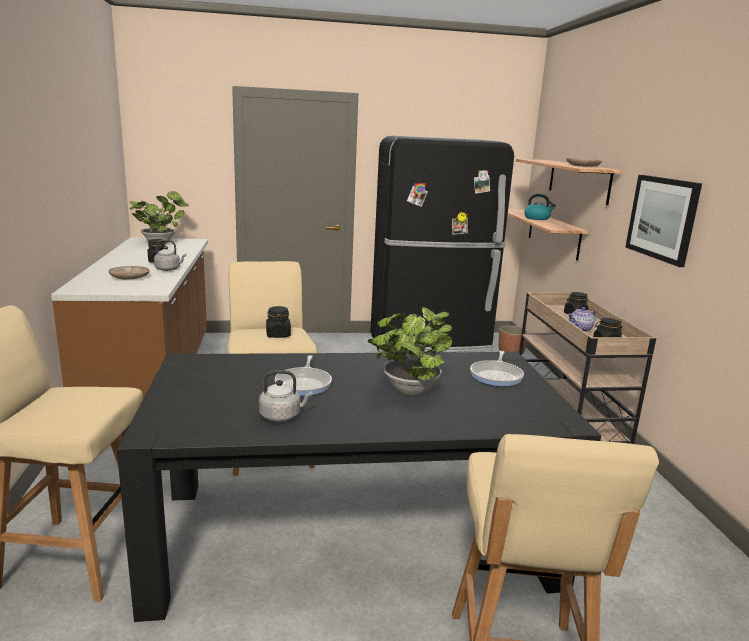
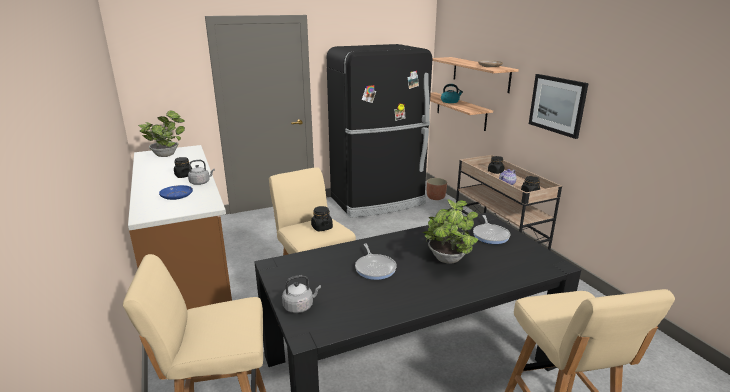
camera: 15 degrees left, 5 degrees up
beige plate [108,266,150,280] -> blue plate [159,185,193,200]
grey kettle [259,370,313,422] -> grey kettle moved to [282,275,321,313]

